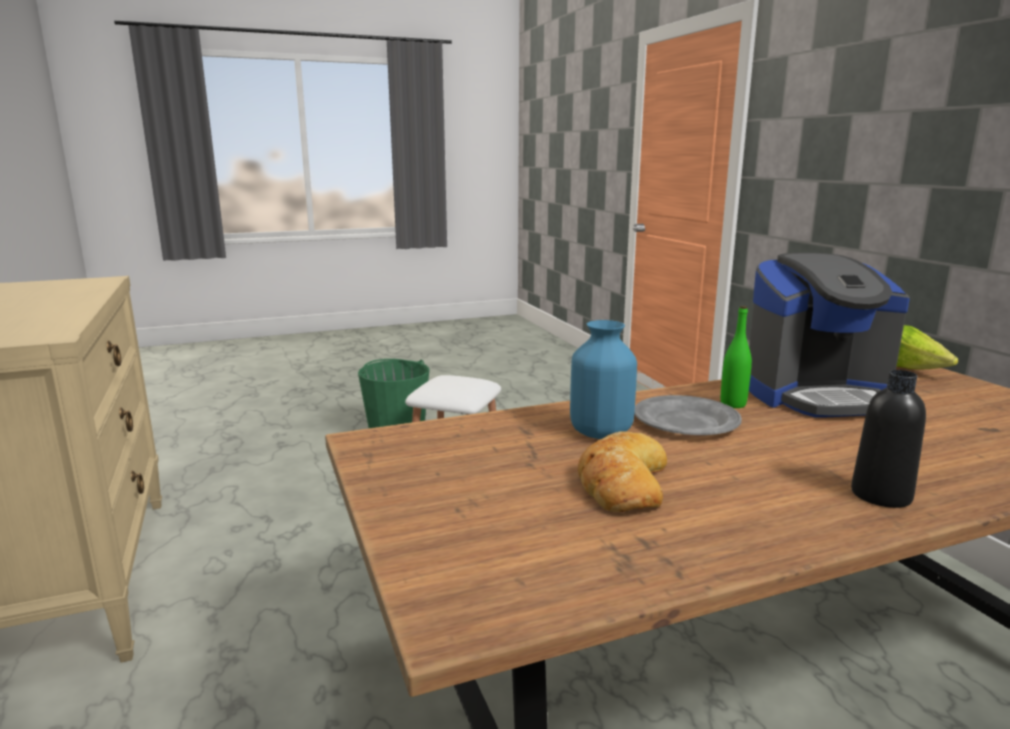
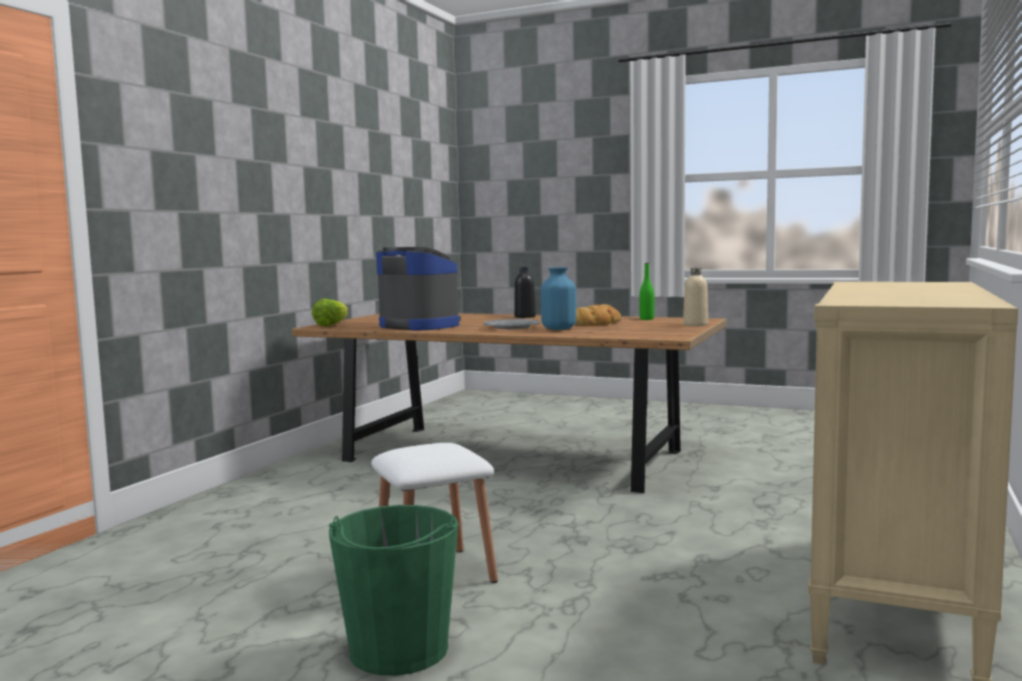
camera: 135 degrees left, 10 degrees down
green bottle [721,306,752,408] -> green bottle moved to [639,263,654,320]
none -> beige bottle [683,268,708,326]

